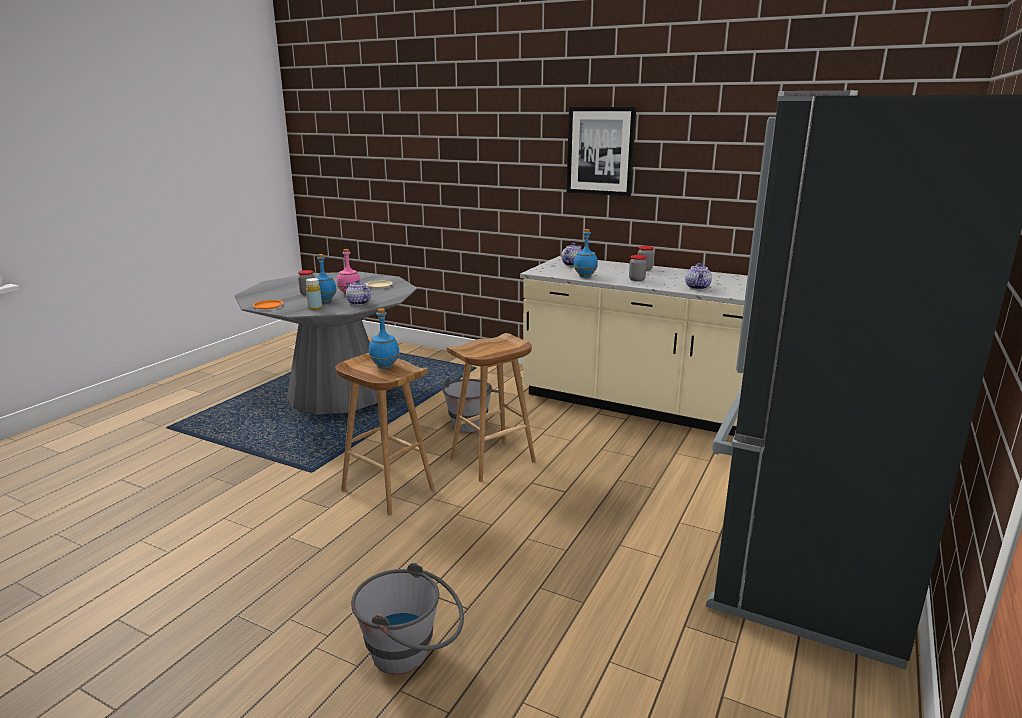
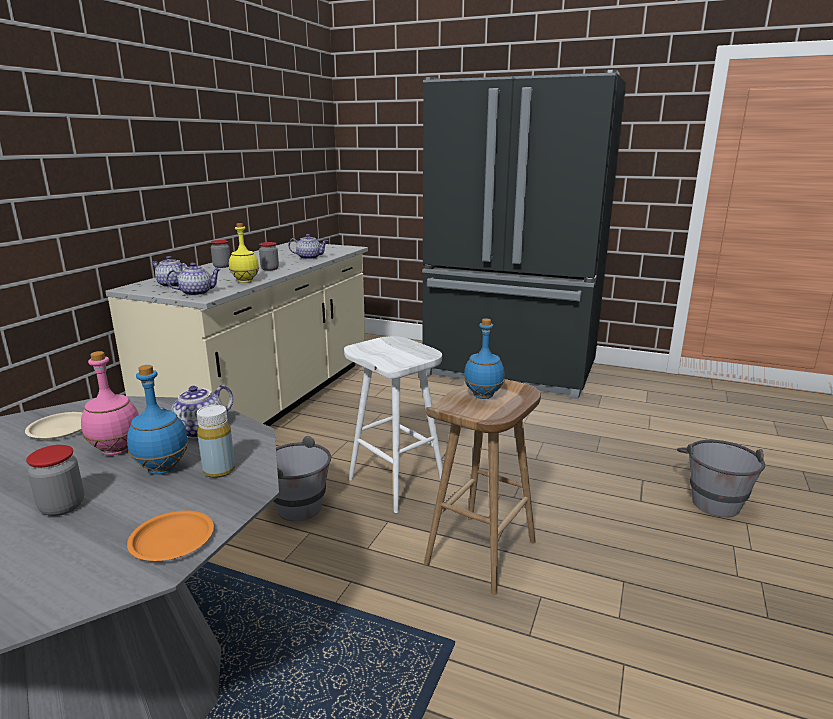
camera: 95 degrees left, 0 degrees up
brown stool [446,333,536,482] -> white stool [344,336,443,513]
picture [567,107,636,196] -> none
blue bottle [574,229,598,278] -> yellow bottle [229,223,259,283]
none -> teapot [166,263,221,296]

